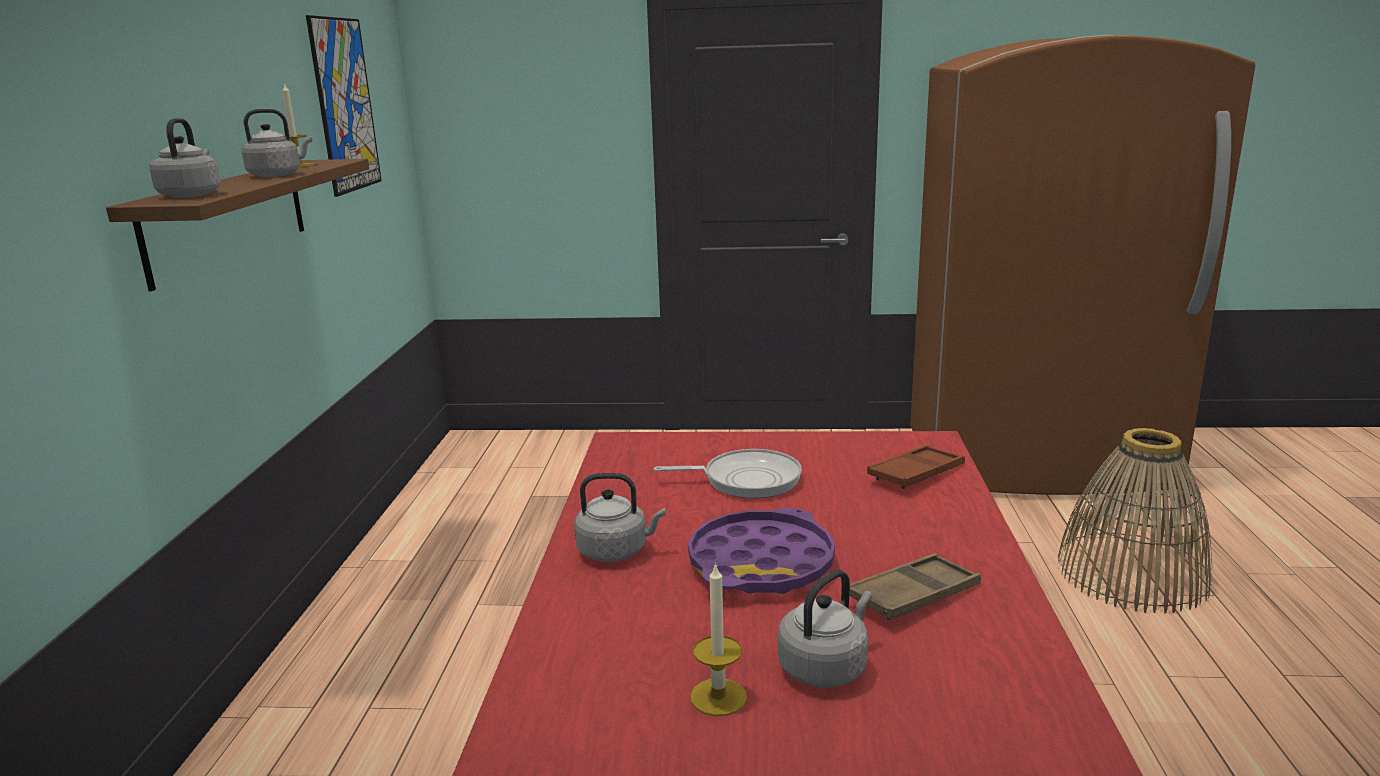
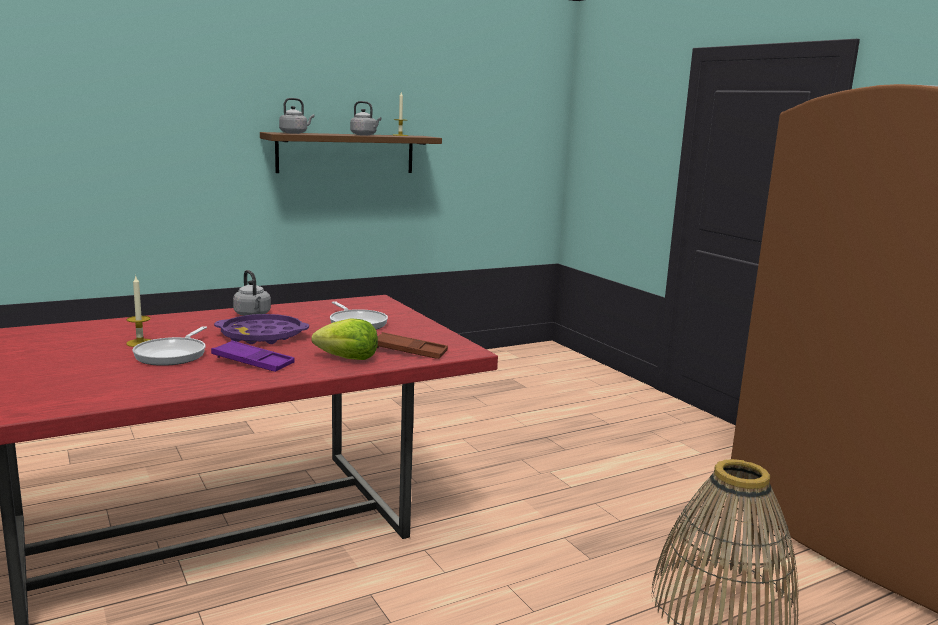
camera: 55 degrees right, 5 degrees down
picture [306,15,382,197] -> none
grey kettle [778,569,872,688] -> frying pan [133,326,207,366]
brown tray [849,553,981,621] -> purple tray [211,340,295,372]
none -> lettuce [312,318,378,360]

